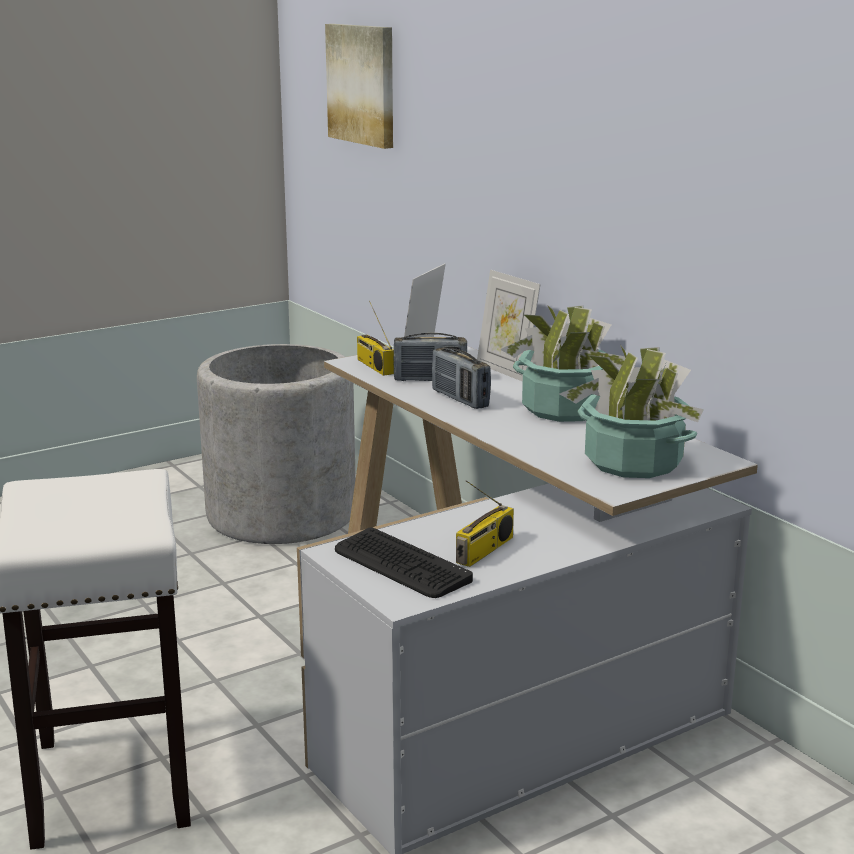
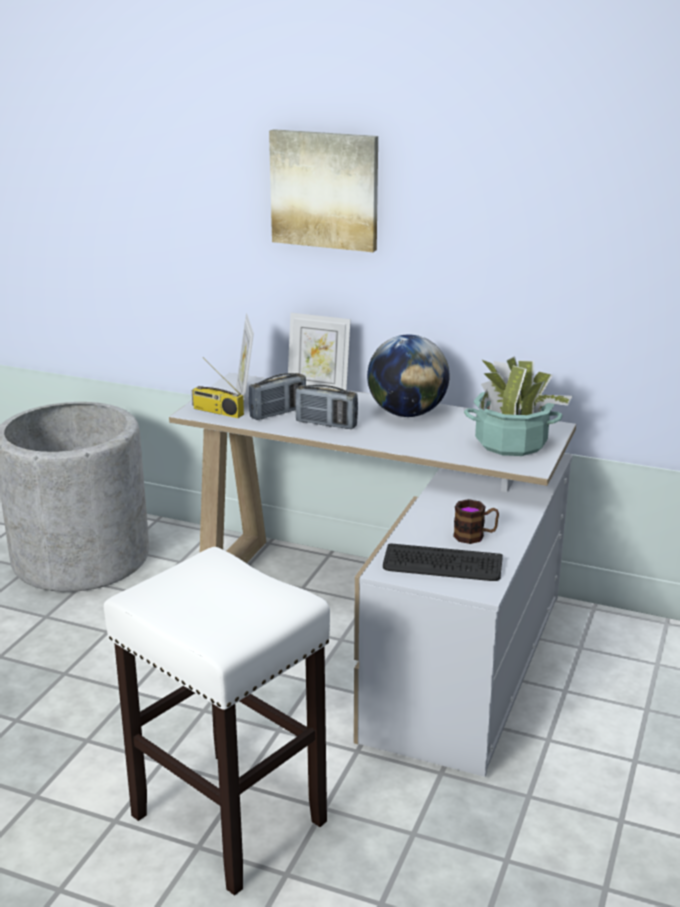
camera: 35 degrees left, 5 degrees up
picture [325,24,393,149] -> picture moved to [269,129,378,252]
radio [456,480,514,567] -> mug [453,499,499,544]
potted plant [500,305,626,422] -> globe [367,334,450,417]

